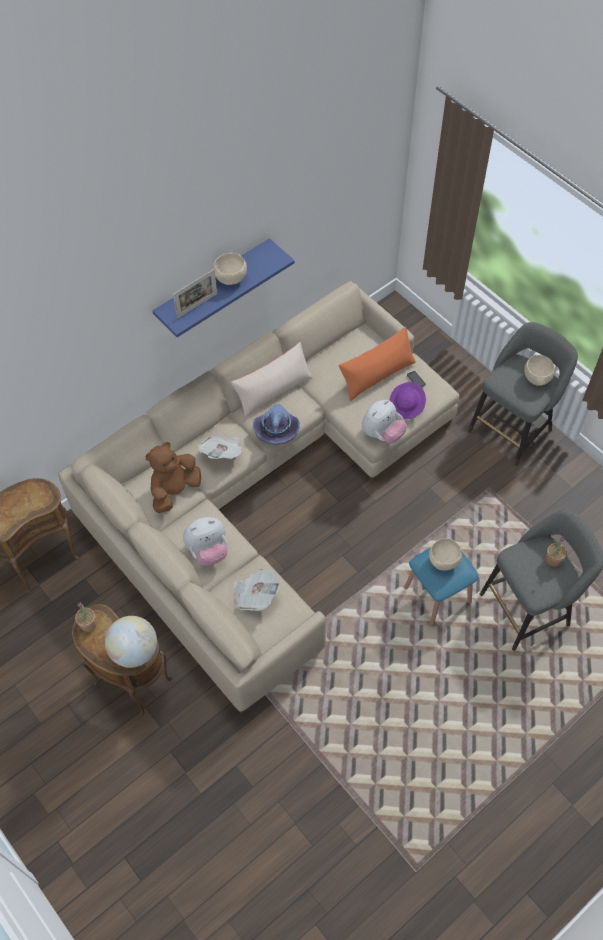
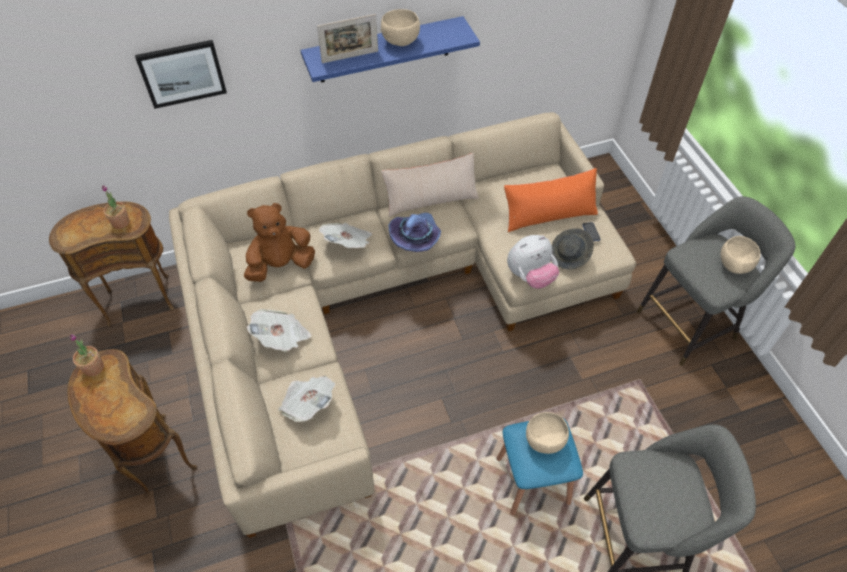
camera: 20 degrees right, 5 degrees down
globe [105,616,157,668] -> none
plush toy [183,517,228,566] -> newspaper [247,309,312,352]
purple hat [390,382,426,419] -> grey hat [552,229,594,269]
potted plant [546,536,566,567] -> potted plant moved to [102,185,130,229]
none -> picture [135,40,227,109]

